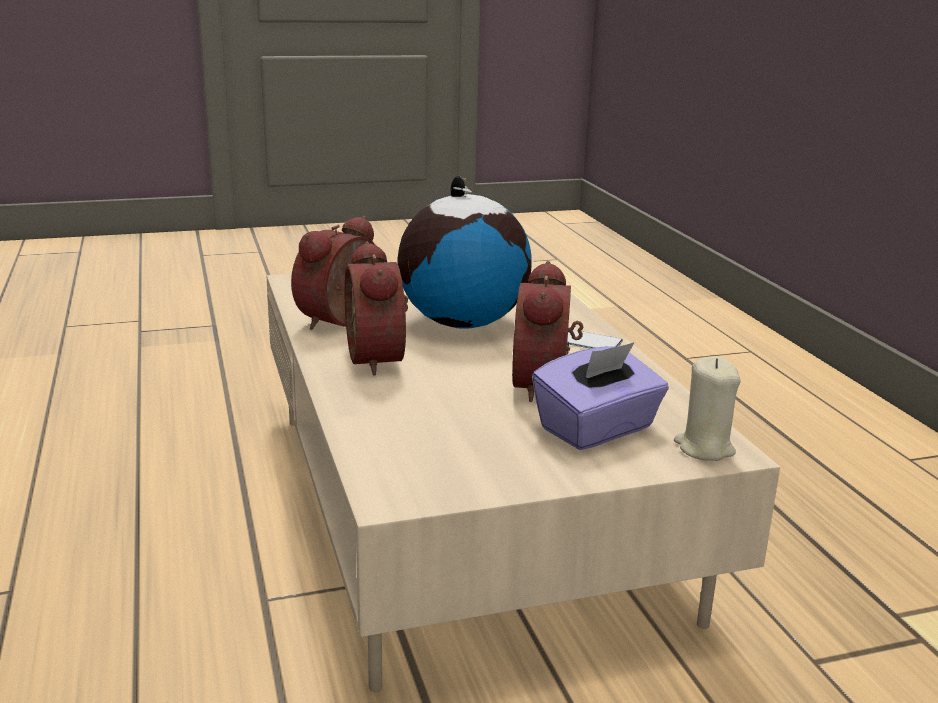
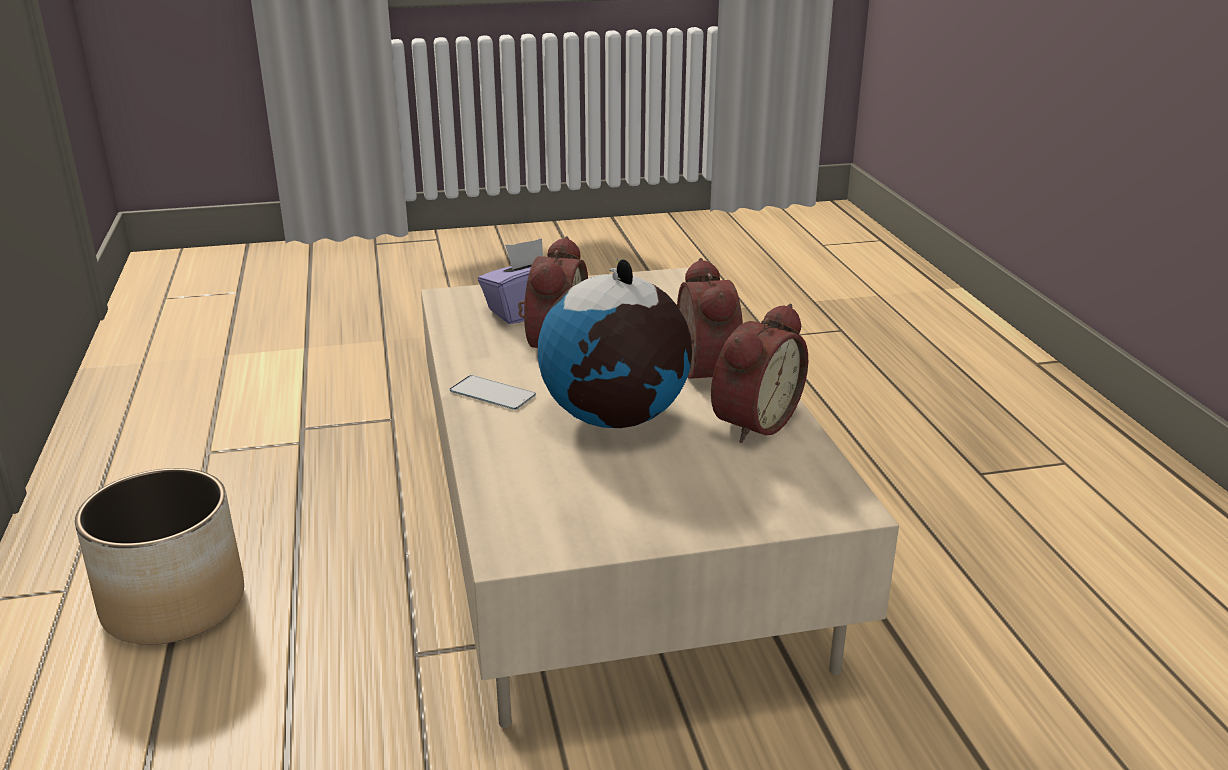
camera: 175 degrees left, 5 degrees up
beige candle [674,357,740,461] -> none
none -> planter [75,468,244,645]

